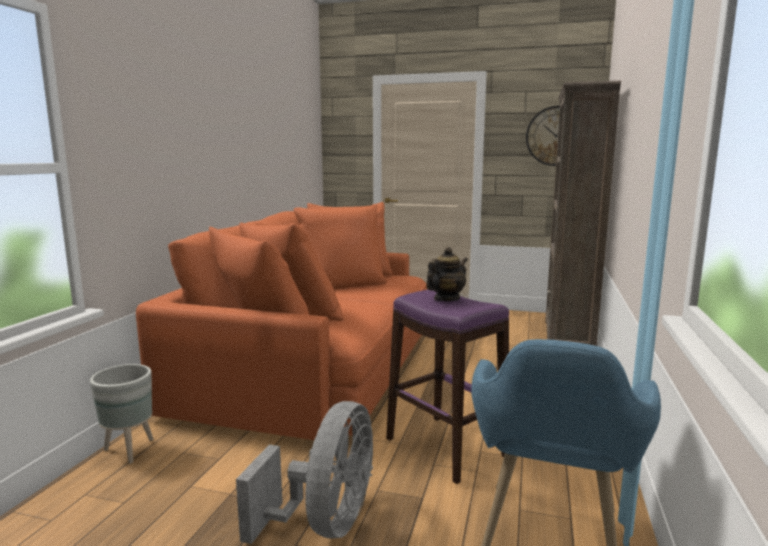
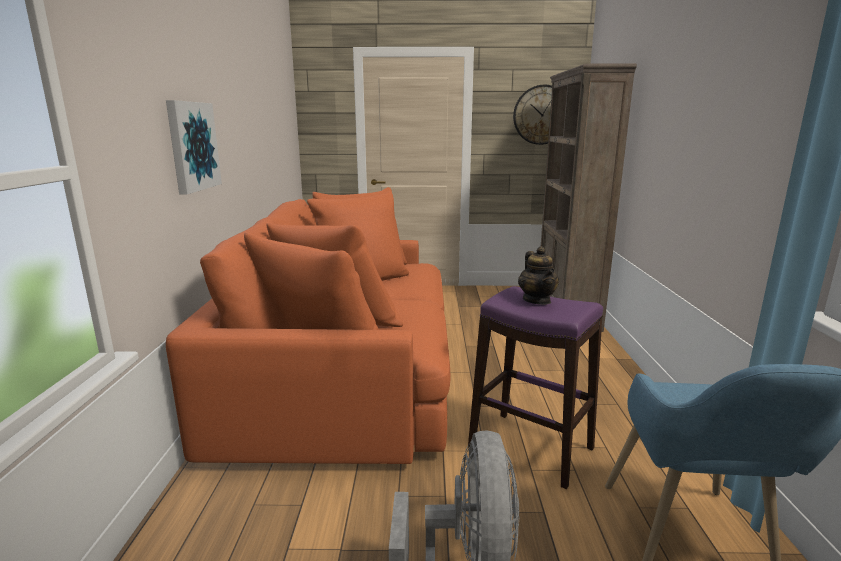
camera: 15 degrees left, 5 degrees up
grey planter [90,364,154,464] -> none
teapot [426,247,468,301] -> teapot turned 135 degrees clockwise [518,246,559,305]
none -> picture [166,100,222,194]

